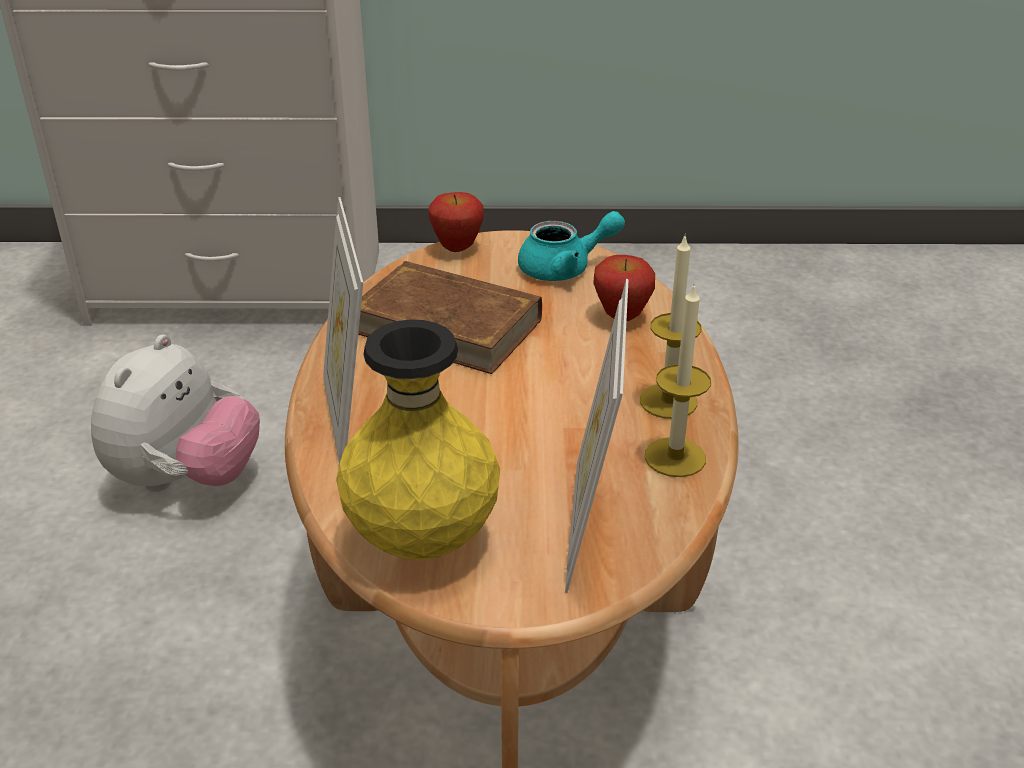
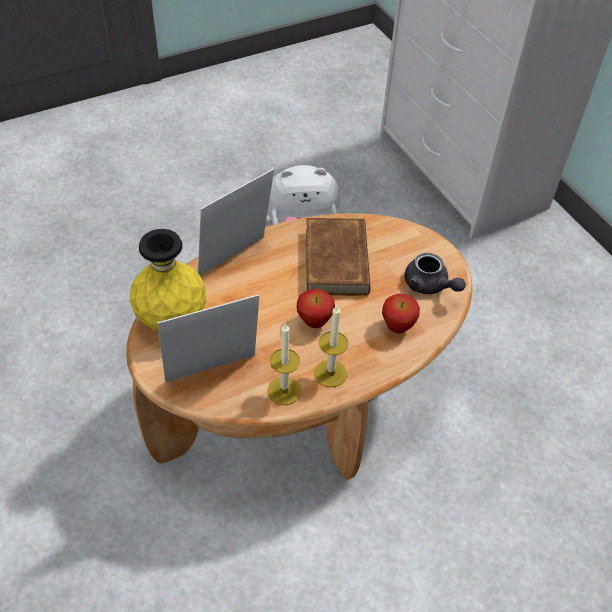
camera: 60 degrees right, 15 degrees up
apple [429,192,484,252] -> apple moved to [297,289,335,328]
turquoise teapot [518,211,625,281] -> grey teapot [405,253,466,294]

